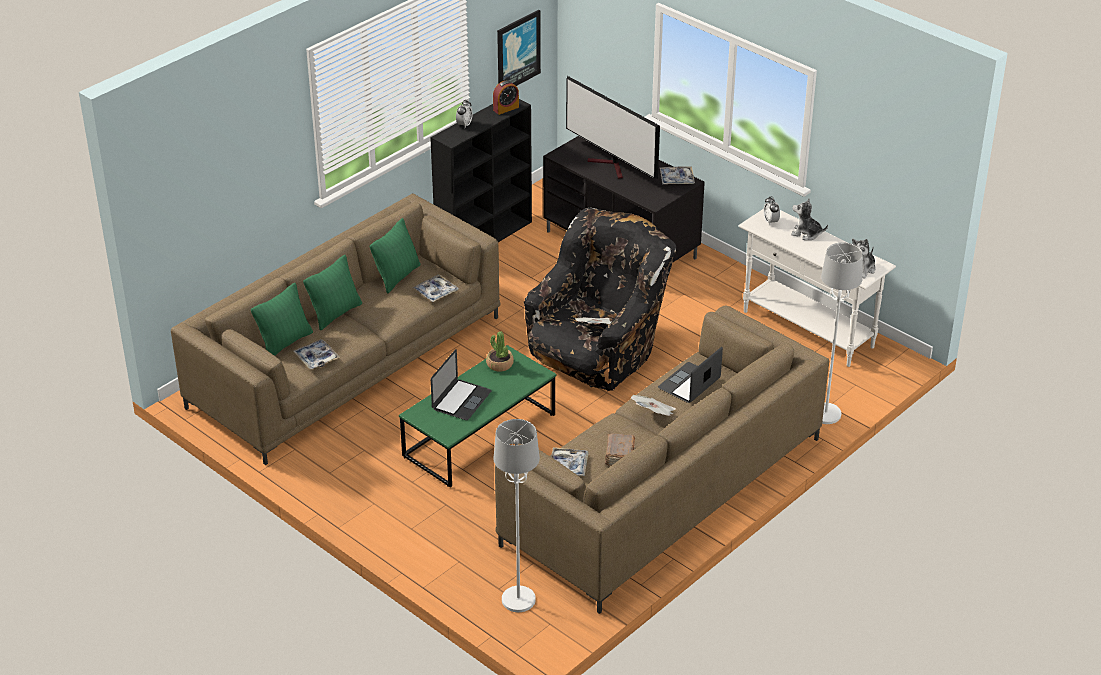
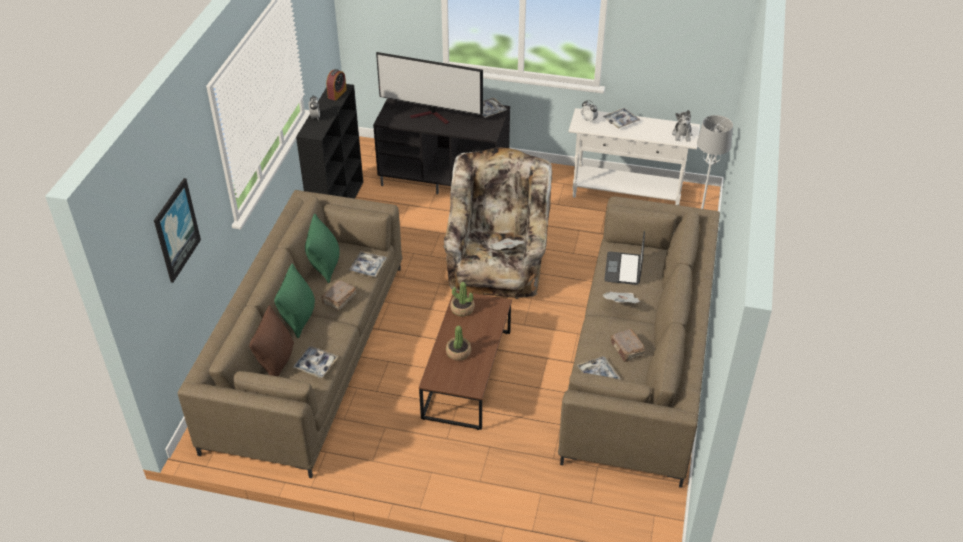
camera: 30 degrees left, 5 degrees up
green pillow [251,283,313,356] -> brown pillow [249,305,294,377]
green coffee table [399,345,556,487] -> brown coffee table [419,291,512,430]
laptop [431,349,492,420] -> potted plant [446,326,471,360]
white floor lamp [493,419,540,612] -> none
picture [497,10,541,86] -> picture moved to [154,178,201,283]
black armchair [524,208,677,391] -> beige armchair [443,148,552,299]
plush toy [791,199,828,240] -> tray [603,108,640,129]
none -> brown book [321,280,356,311]

